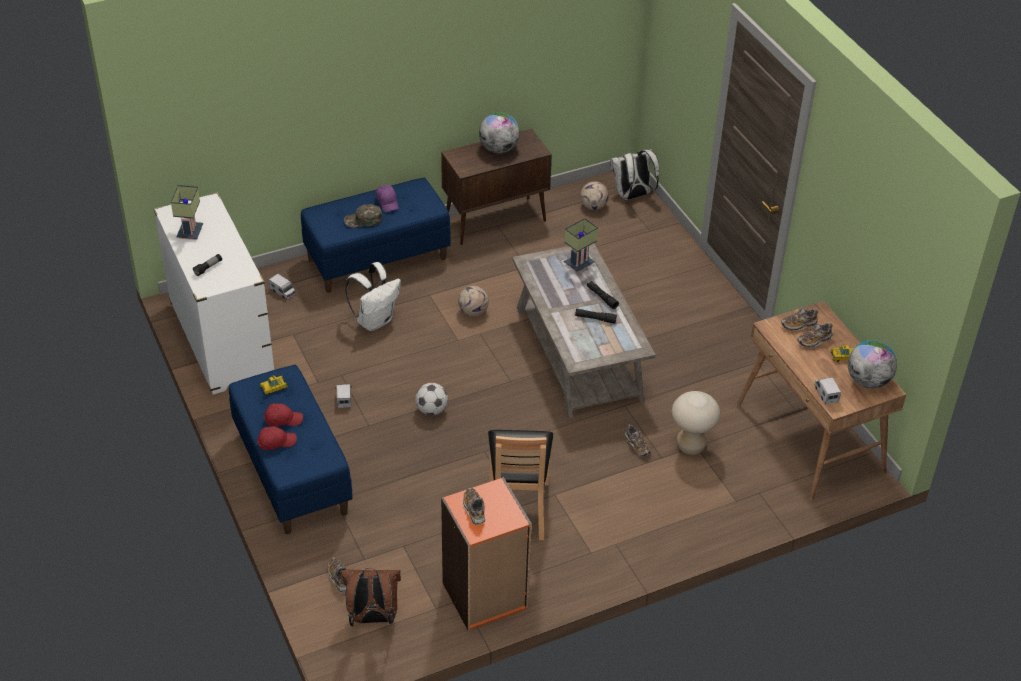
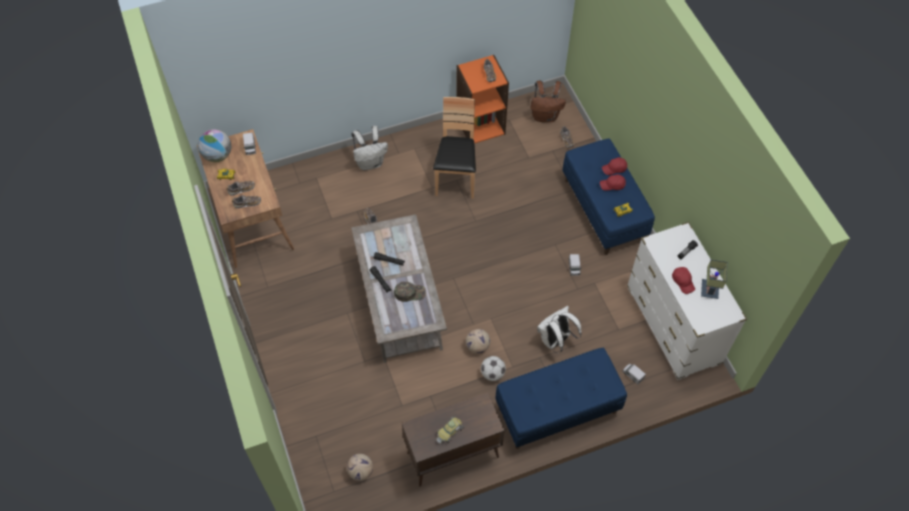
camera: 175 degrees left, 15 degrees up
green cap [344,204,383,227] -> green cap moved to [394,282,426,302]
purple cap [376,185,399,212] -> none
football [415,383,448,415] -> football moved to [481,356,506,381]
globe [479,113,520,153] -> toy car [436,416,464,444]
table lamp [564,218,598,273] -> none
white backpack [610,149,659,200] -> white backpack moved to [351,126,388,170]
beige stool [672,391,720,455] -> none
none -> red cap [672,267,695,294]

